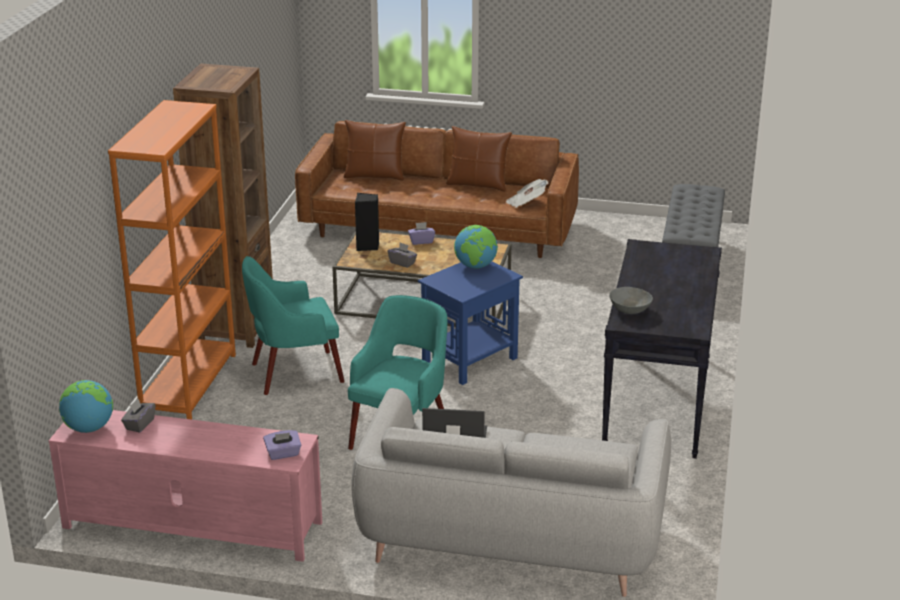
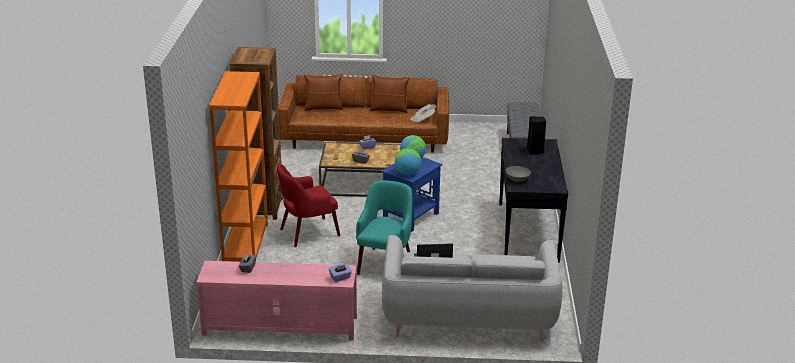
camera: 10 degrees left, 0 degrees up
globe [59,380,113,433] -> globe moved to [395,148,421,175]
turquoise armchair [242,256,345,395] -> red armchair [277,163,340,247]
black speaker [355,193,379,251] -> black speaker moved to [527,116,546,155]

